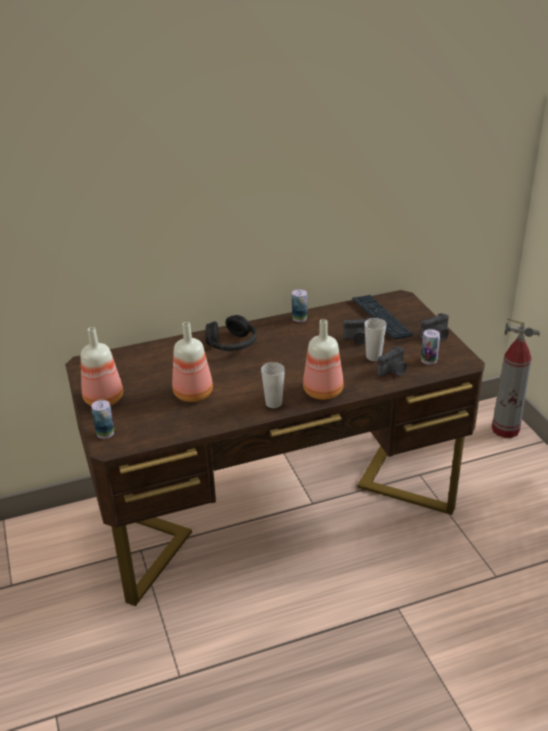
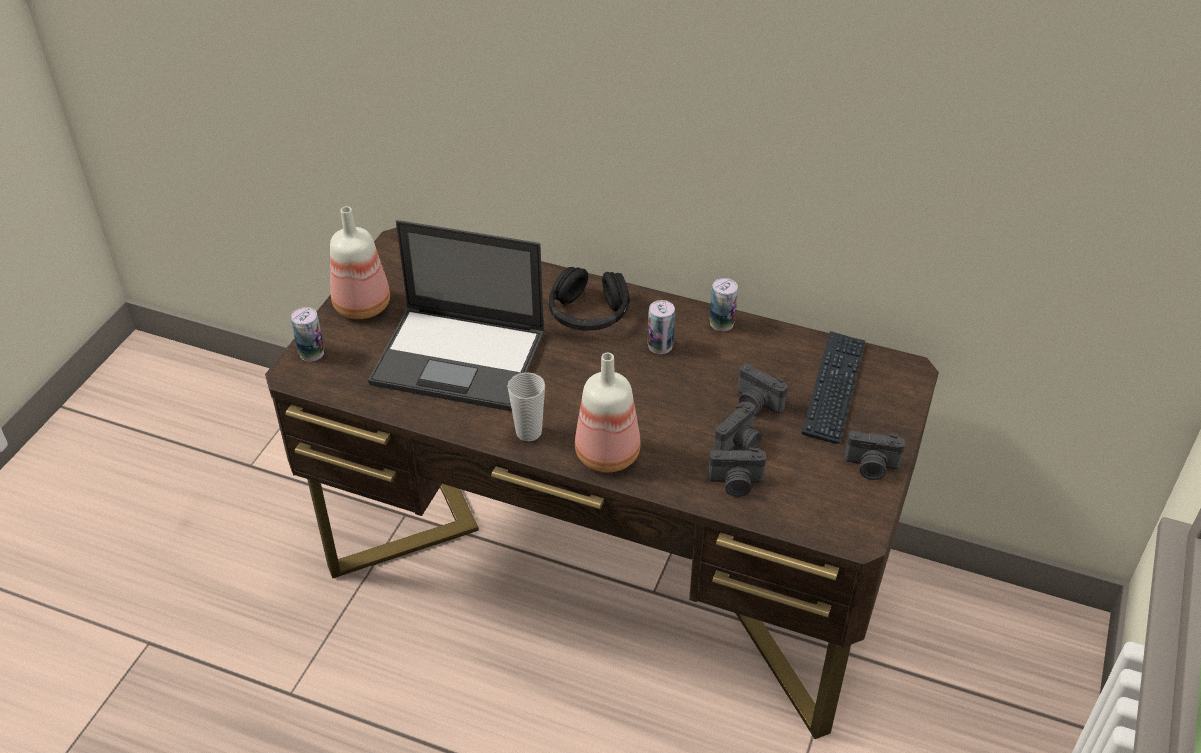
camera: 40 degrees right, 10 degrees up
bottle [172,322,213,402] -> laptop [368,220,545,411]
cup [364,318,387,361] -> camera [714,401,762,451]
can [421,329,440,365] -> can moved to [647,300,675,354]
fire extinguisher [492,318,540,438] -> none

